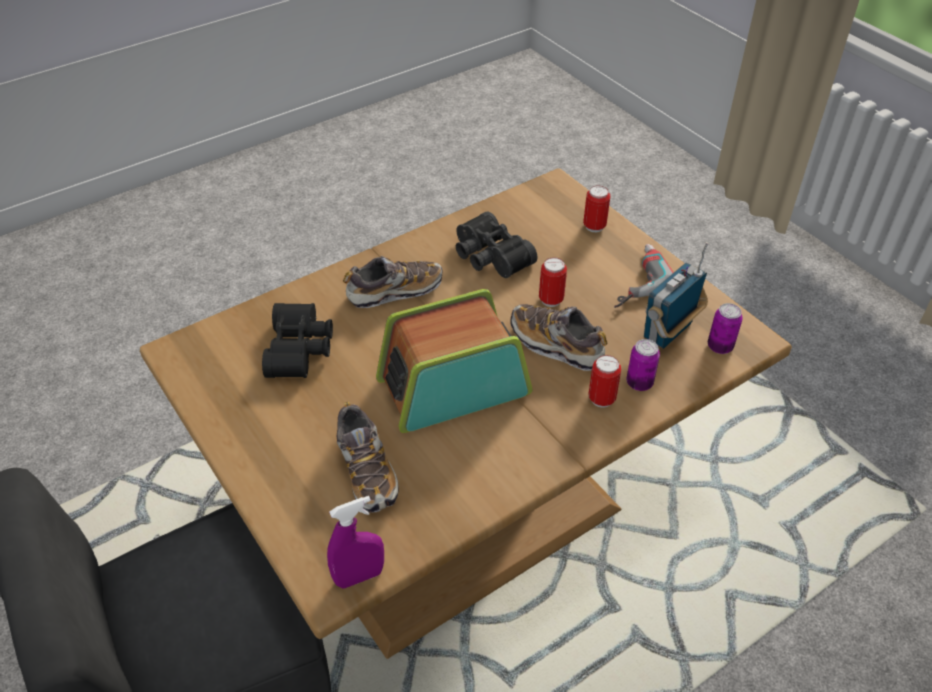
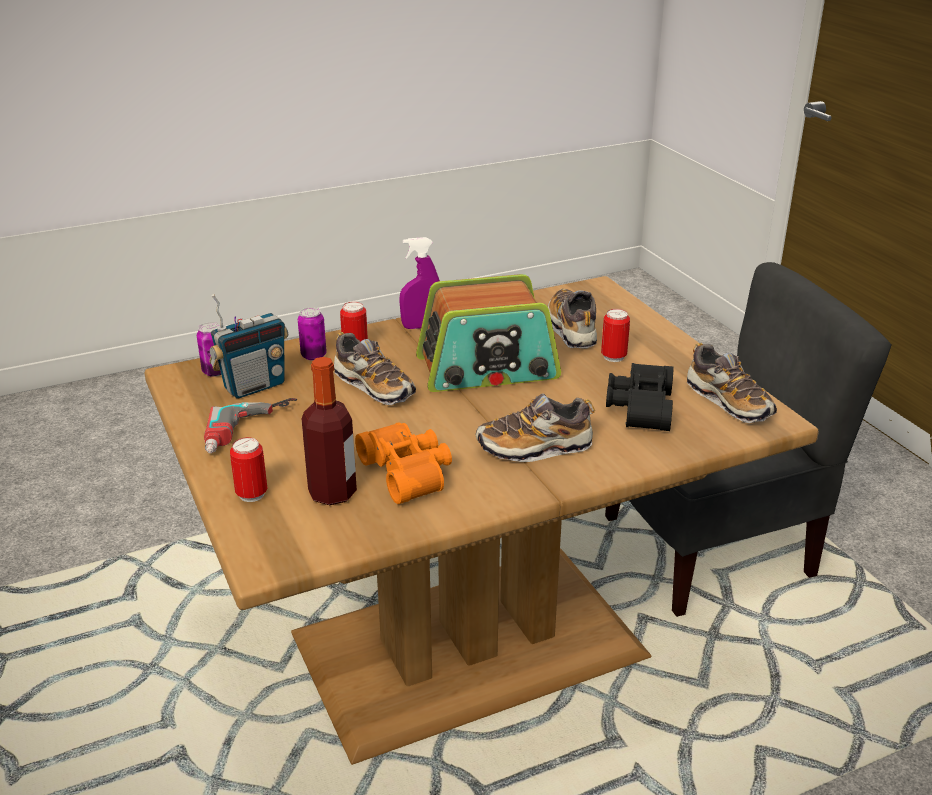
camera: 170 degrees left, 15 degrees down
purple spray bottle [327,496,384,589] -> purple spray bottle moved to [399,237,440,329]
black binoculars [456,211,537,278] -> orange binoculars [355,422,452,504]
can [539,257,567,307] -> can moved to [601,309,630,362]
none -> bottle [301,357,357,505]
none -> shoe [687,343,777,423]

